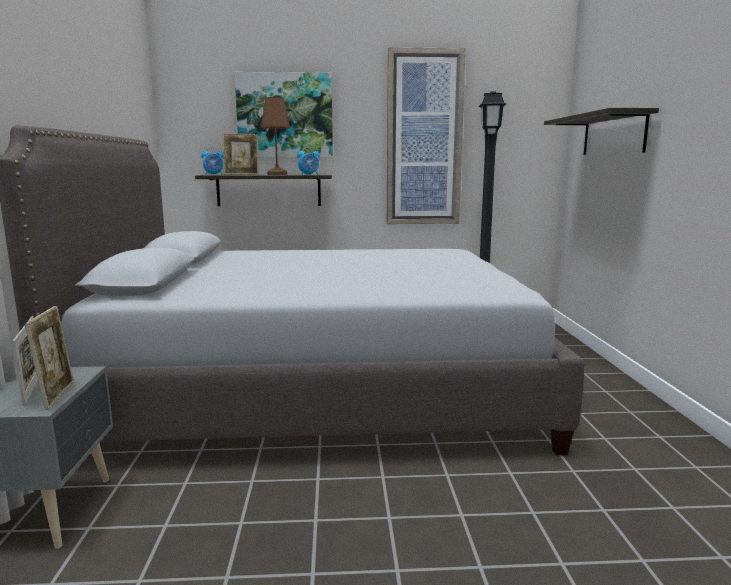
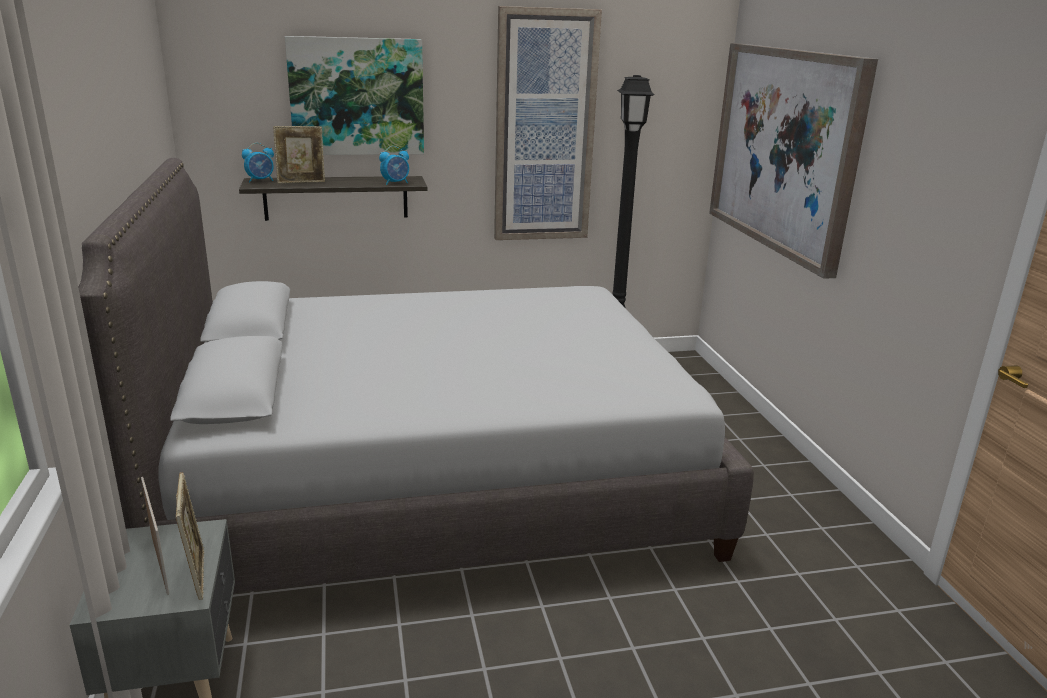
camera: 10 degrees left, 10 degrees up
brown table lamp [261,97,290,175] -> none
shelf [544,108,659,155] -> picture [709,43,878,279]

